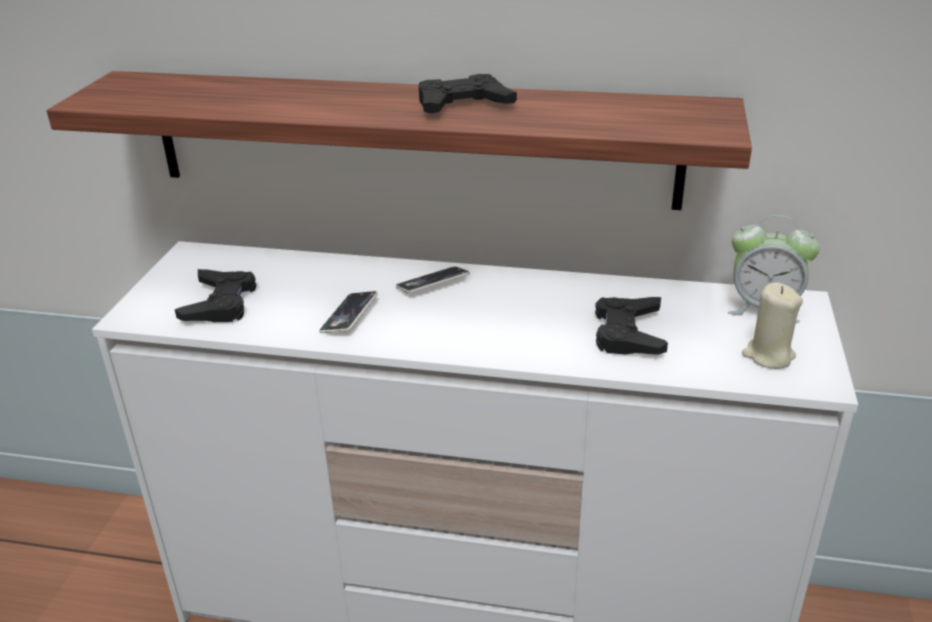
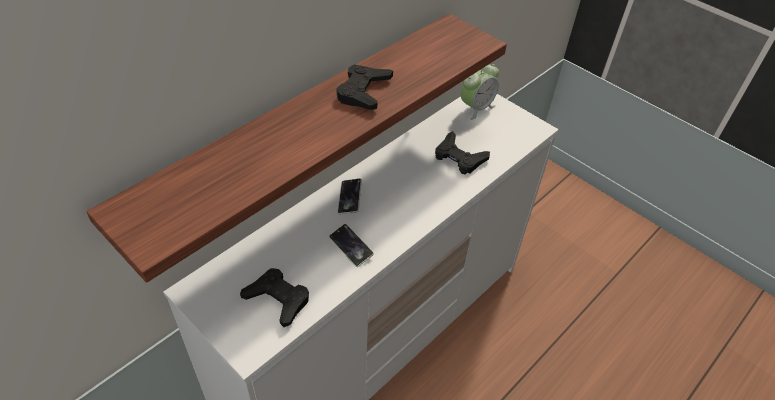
camera: 60 degrees left, 15 degrees up
beige candle [742,282,803,369] -> none

